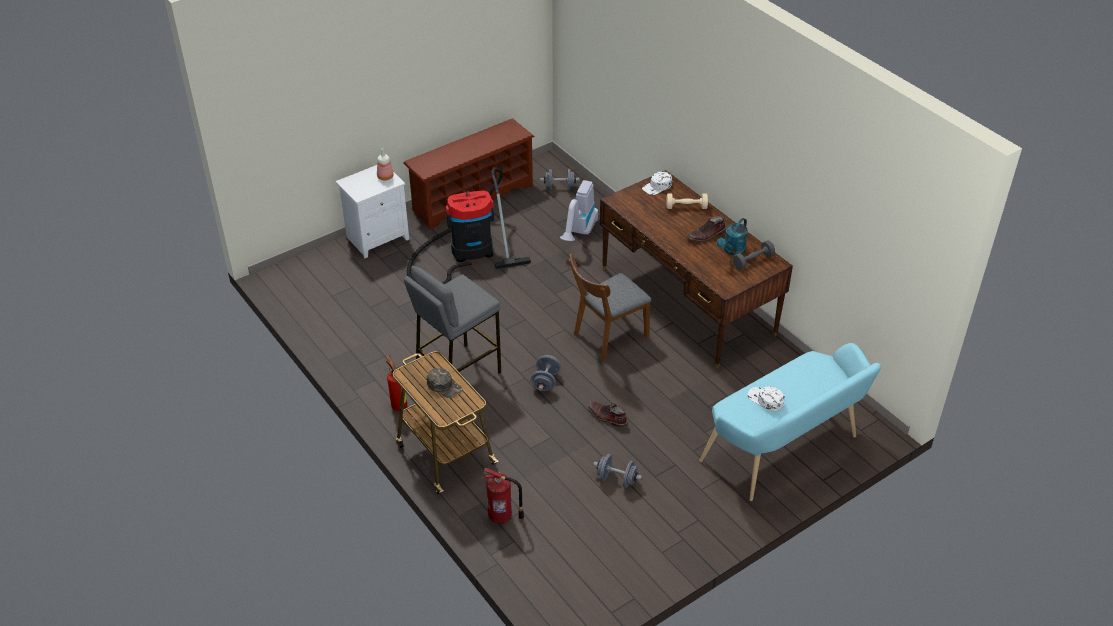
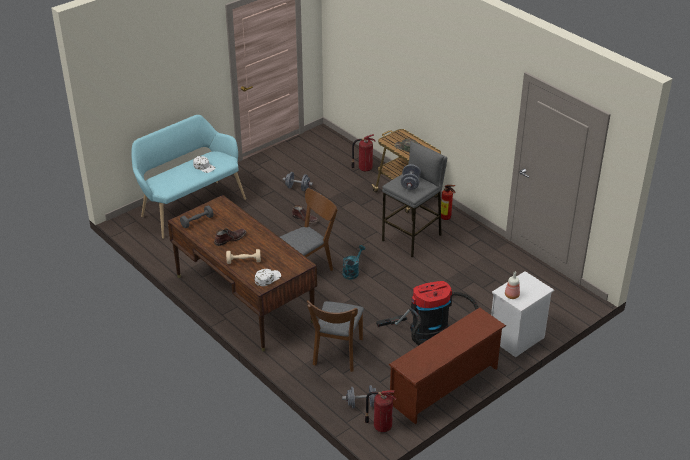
camera: 175 degrees right, 5 degrees down
grey dumbbell [531,355,561,391] -> grey dumbbell moved to [401,164,421,190]
vacuum cleaner [560,180,598,241] -> brown chair [307,300,364,372]
turquoise watering can [717,218,748,256] -> turquoise watering can moved to [342,245,366,280]
none -> fire extinguisher [365,390,397,432]

